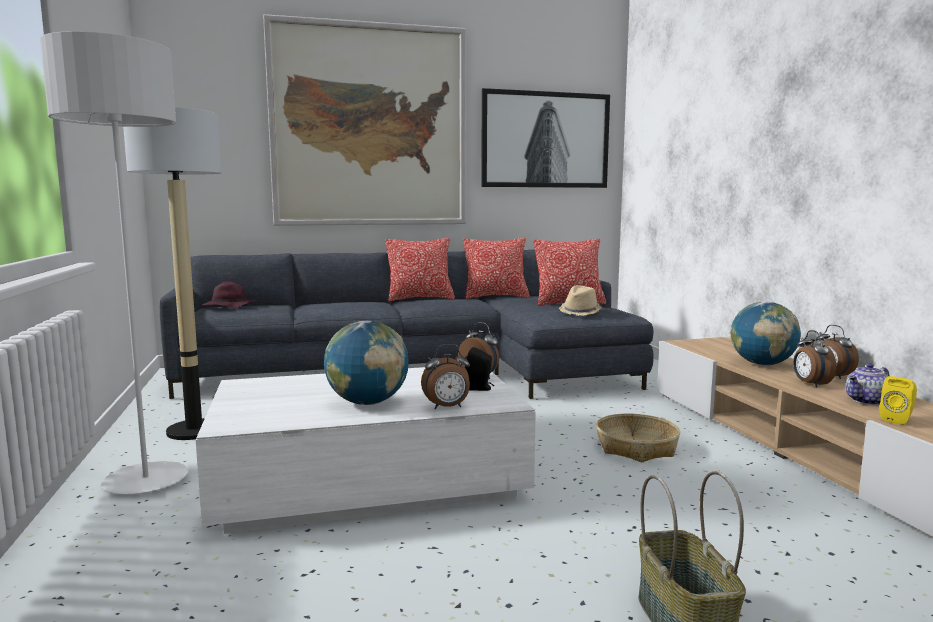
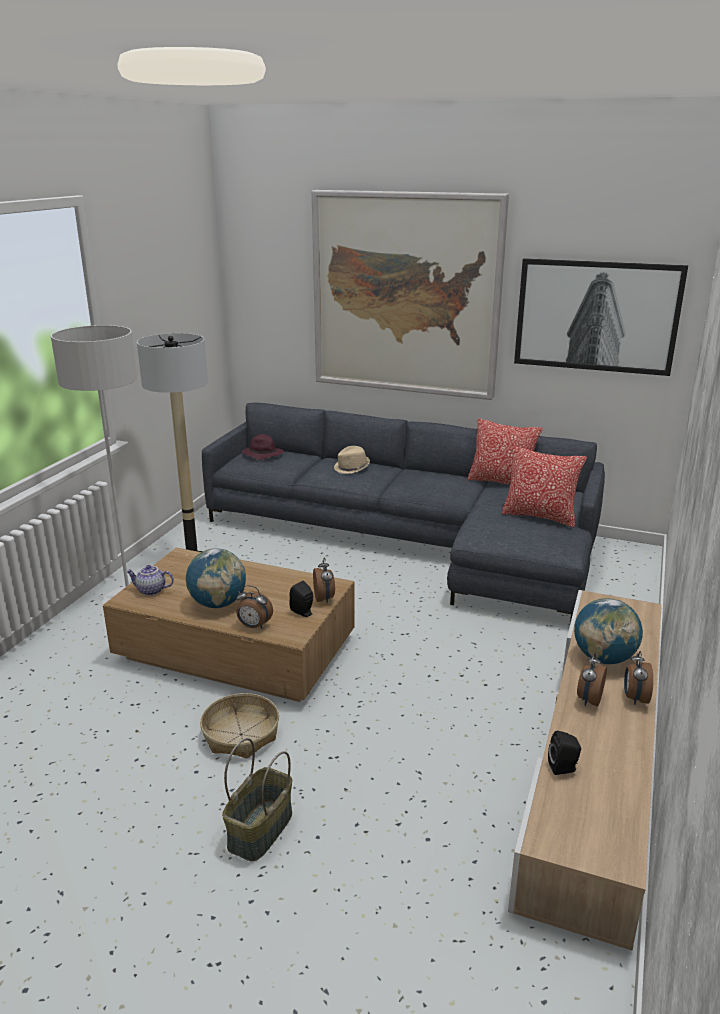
camera: 35 degrees right, 15 degrees up
white coffee table [196,367,536,534] -> brown coffee table [103,548,355,702]
pillow [385,238,455,301] -> none
beige hat [559,285,602,316] -> beige hat moved to [334,446,370,474]
basket [596,413,680,463] -> basket moved to [200,693,279,759]
teapot [846,363,890,405] -> teapot moved to [126,565,174,596]
yellow speaker [880,376,917,425] -> black speaker [548,731,581,775]

